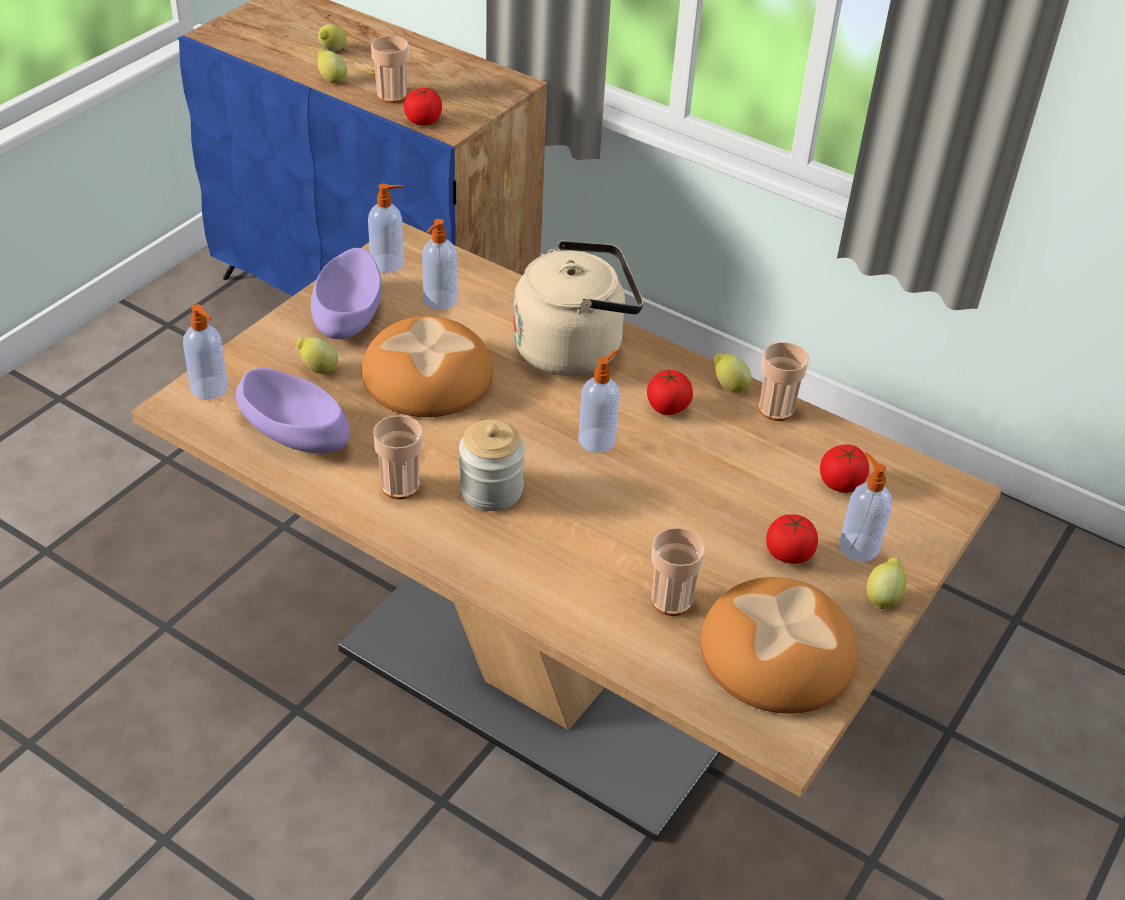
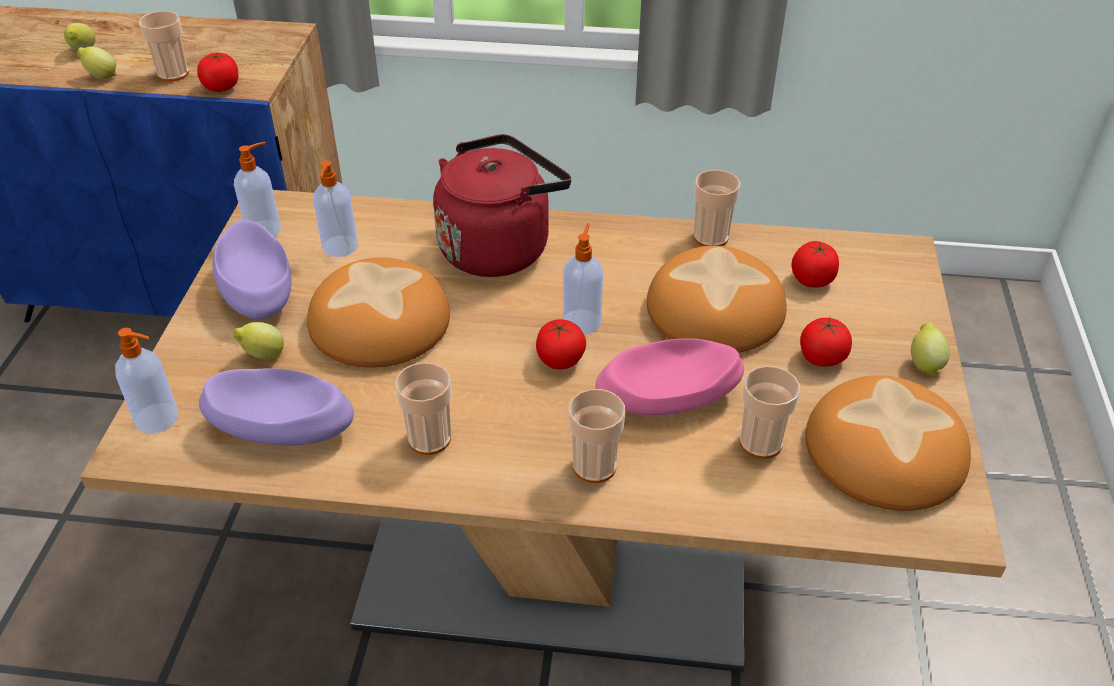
camera: 25 degrees left, 0 degrees up
jar [459,420,525,511] -> none
beige kettle [513,240,643,376] -> red kettle [433,134,571,277]
tomato [647,369,693,415] -> tomato moved to [536,319,586,370]
lemon [714,353,751,393] -> none
soap dispenser [840,452,892,562] -> none
none -> cup [569,389,625,483]
none -> pink bowl [596,338,744,415]
none -> bread [647,246,787,353]

